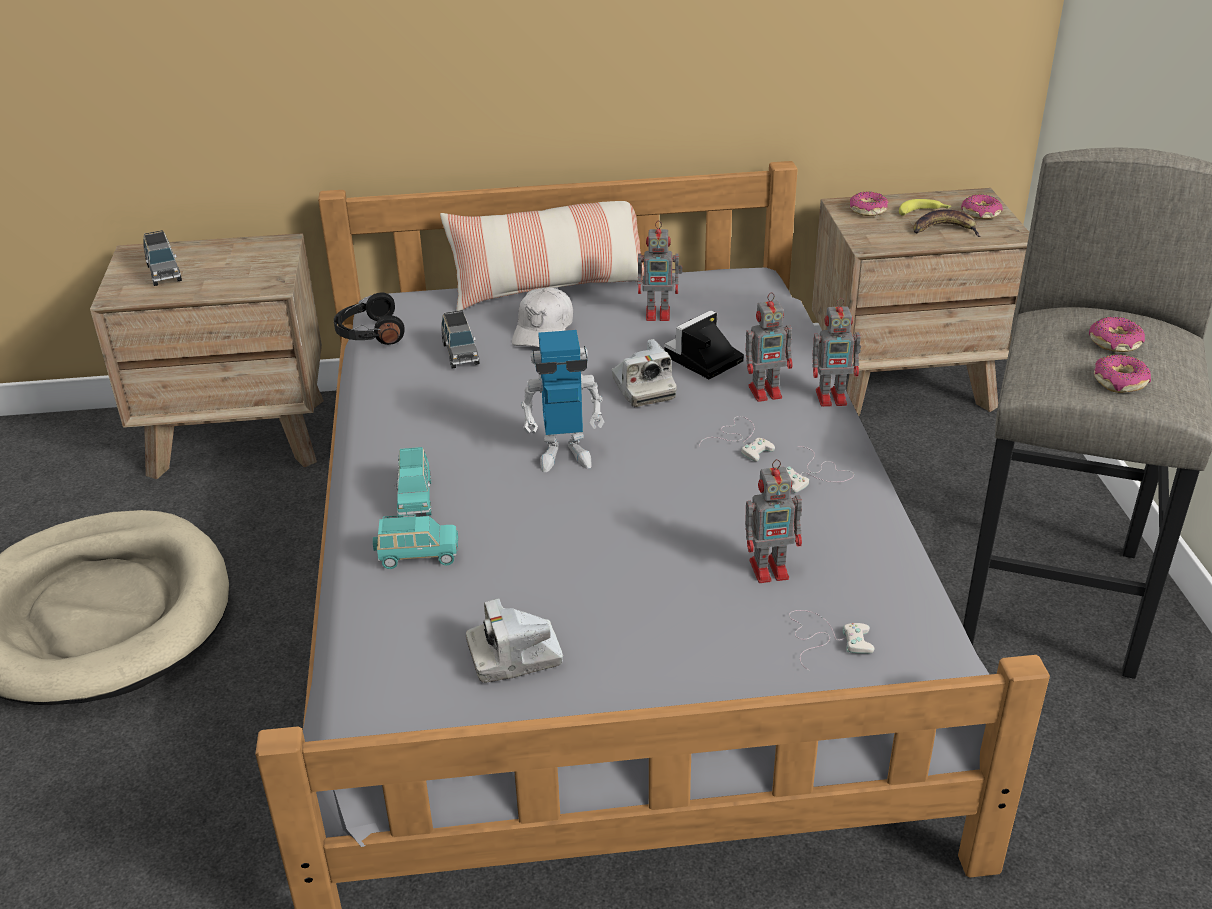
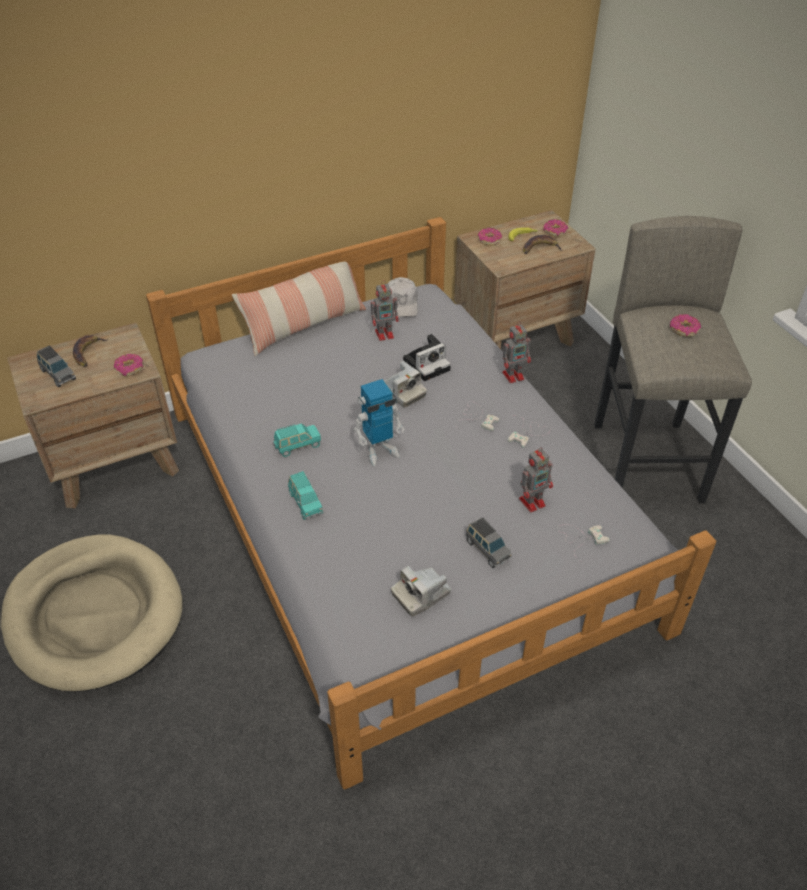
camera: 20 degrees left, 10 degrees up
black headphones [334,292,405,345] -> none
turquoise toy car [373,514,458,569] -> turquoise toy car moved to [273,424,321,457]
grey toy car [441,310,479,368] -> grey toy car moved to [466,517,512,568]
white cap [512,287,573,347] -> white cap moved to [388,277,418,317]
camera [664,310,744,379] -> camera turned 150 degrees counterclockwise [403,334,451,381]
toy robot [746,292,793,402] -> none
donut [1094,354,1151,393] -> donut moved to [114,354,143,376]
none -> banana [73,335,108,367]

